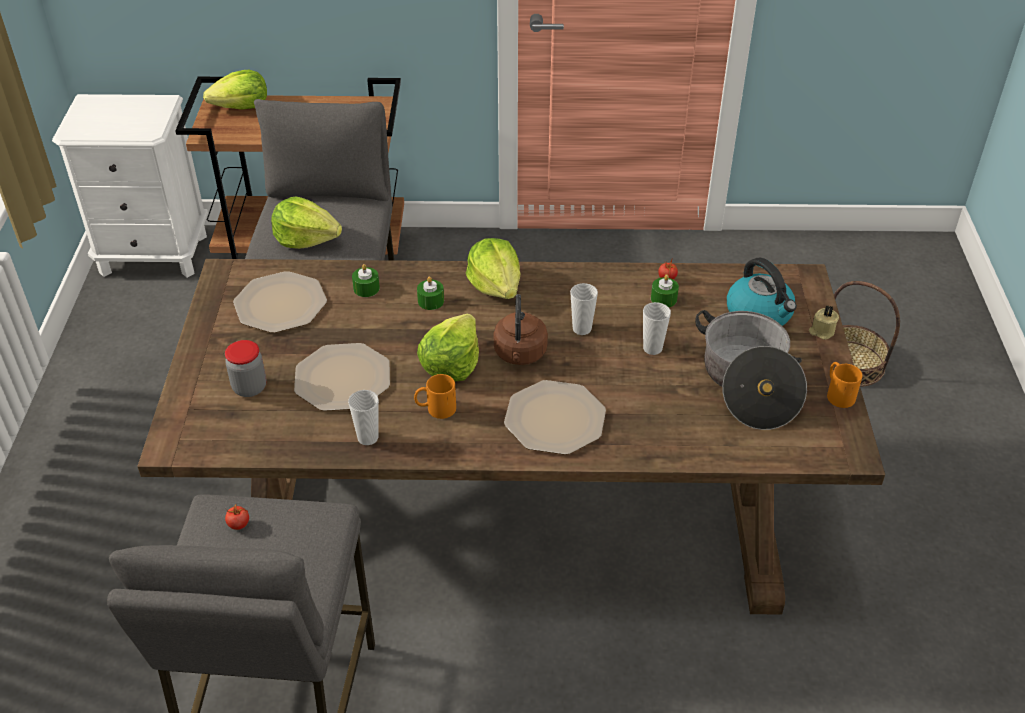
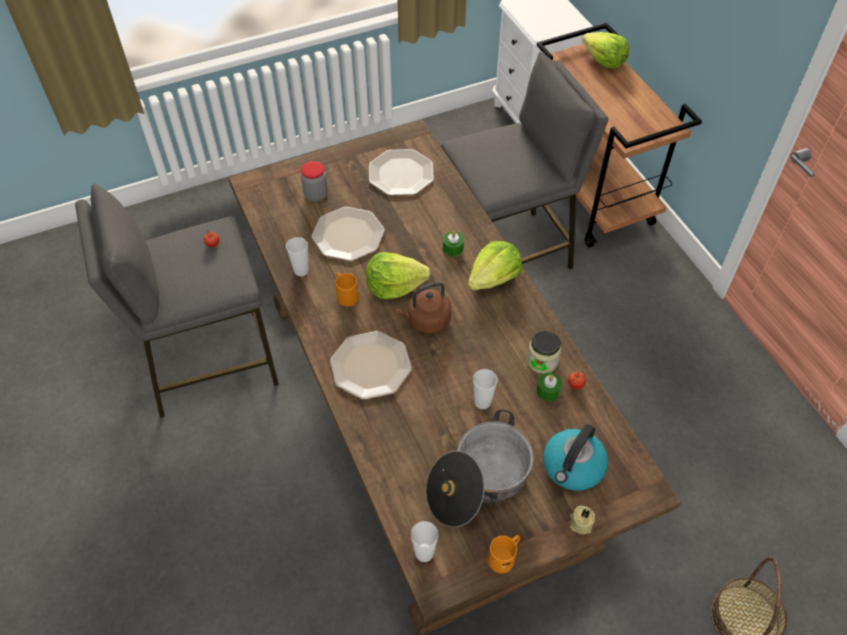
camera: 65 degrees right, 10 degrees up
lettuce [271,196,342,249] -> none
green candle [352,264,380,297] -> none
cup [570,283,598,335] -> cup moved to [411,521,438,562]
none -> jar [527,331,561,374]

